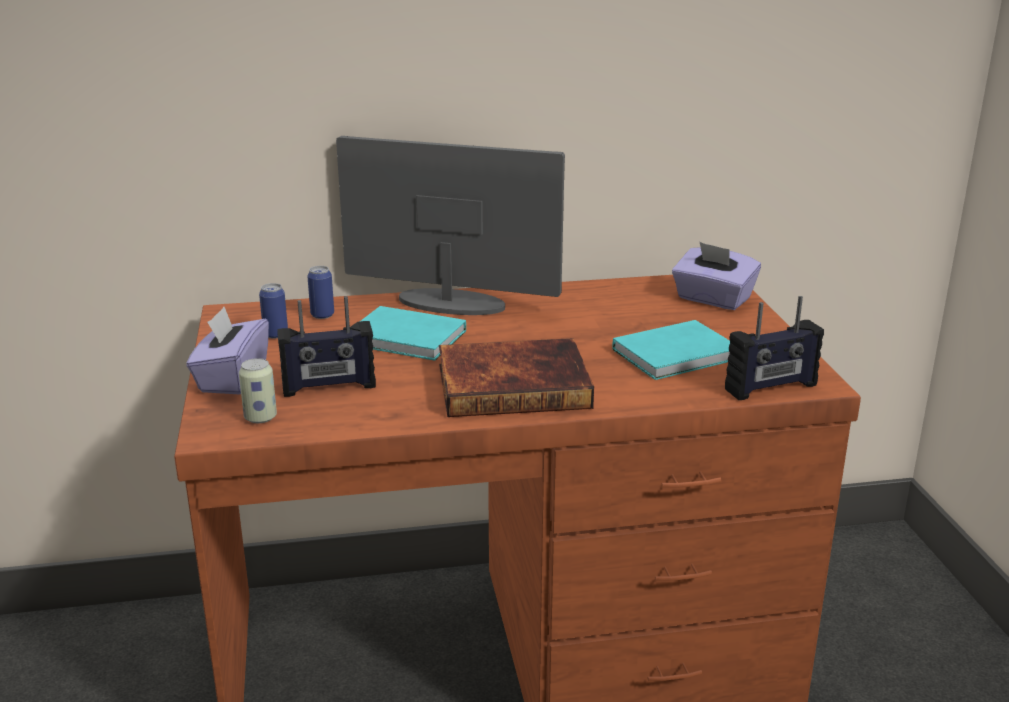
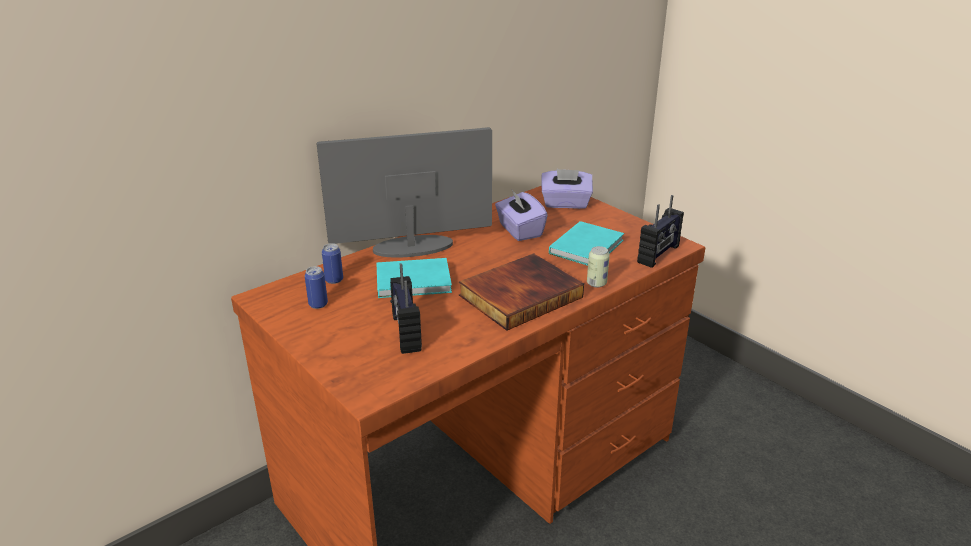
camera: 30 degrees left, 5 degrees up
purple tissue box [186,307,269,394] -> purple tissue box moved to [495,188,548,241]
can [239,358,277,423] -> can moved to [587,246,610,288]
radio [277,296,376,397] -> radio turned 120 degrees clockwise [390,263,422,354]

